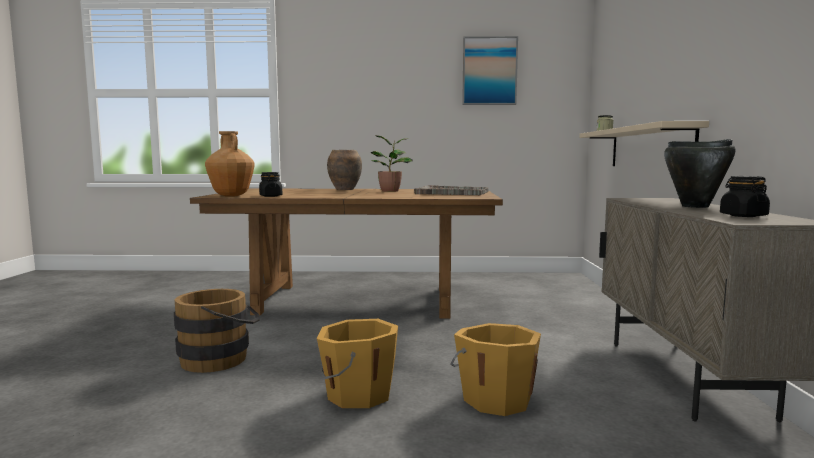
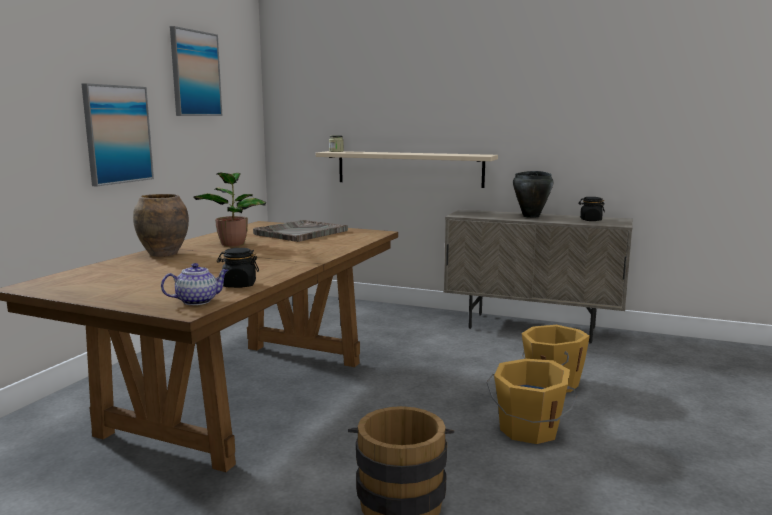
camera: 70 degrees left, 5 degrees up
brown vase [205,131,255,197] -> teapot [161,263,229,305]
none -> picture [81,83,154,186]

